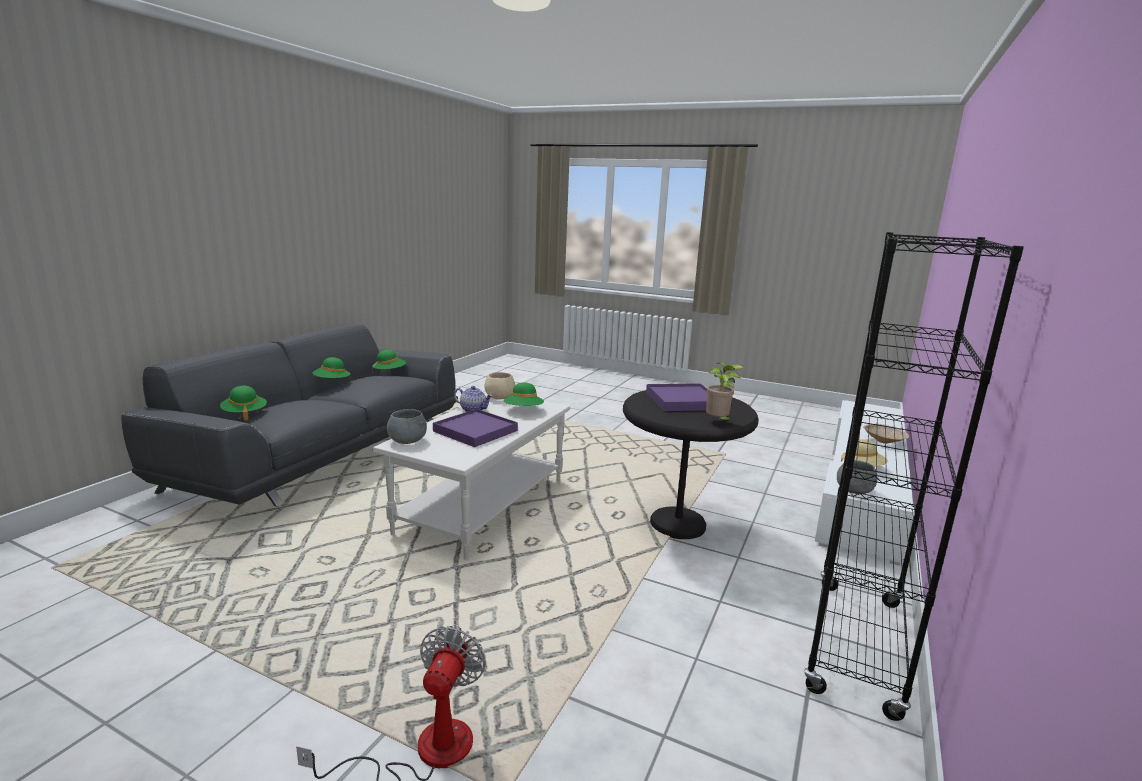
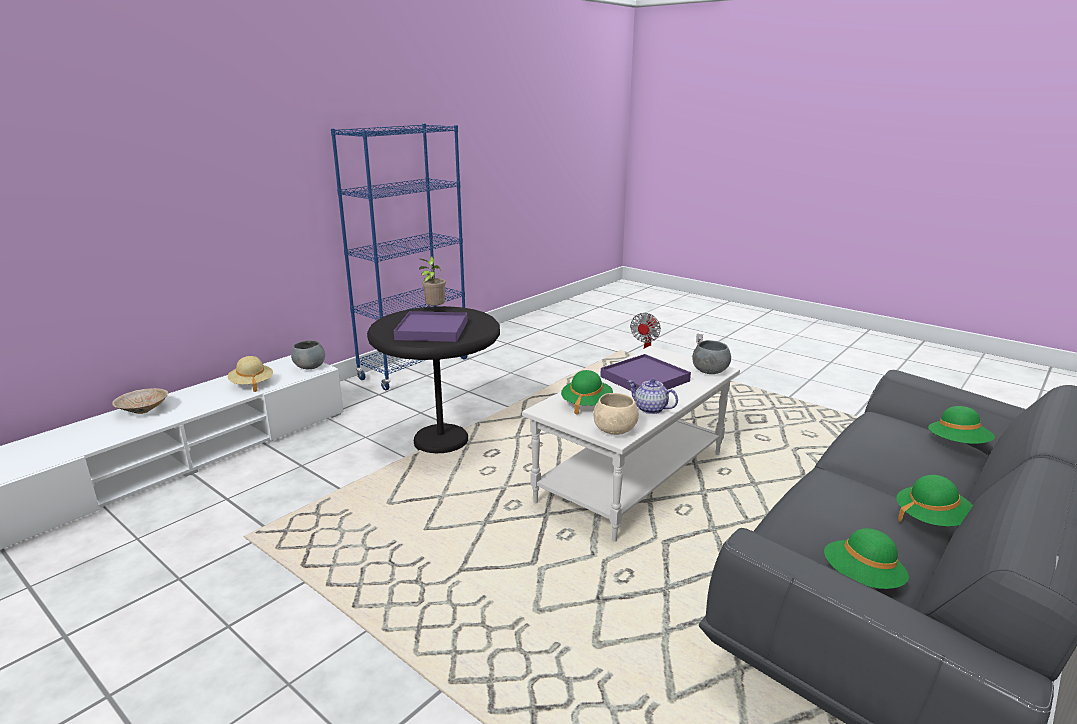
camera: 165 degrees left, 5 degrees up
black bookcase [804,232,1024,721] -> blue bookcase [331,124,468,390]

